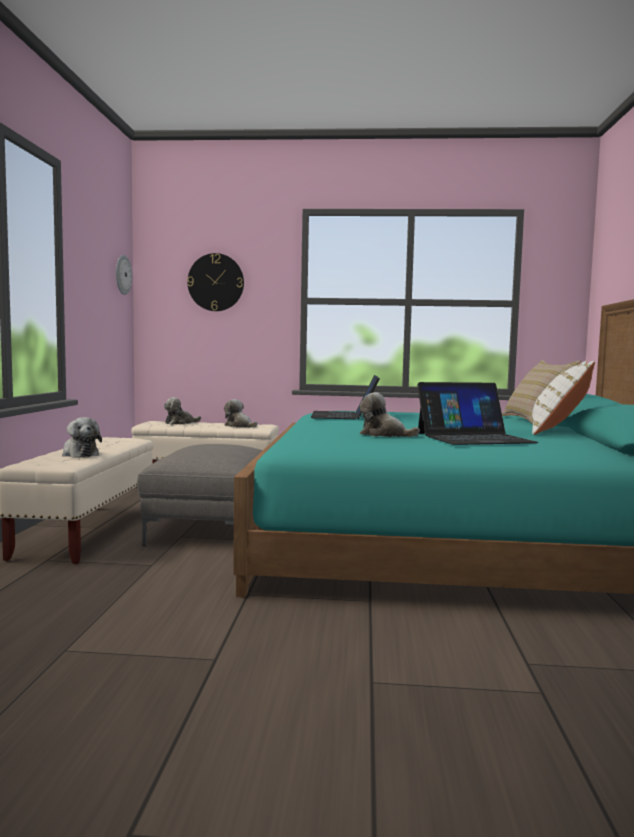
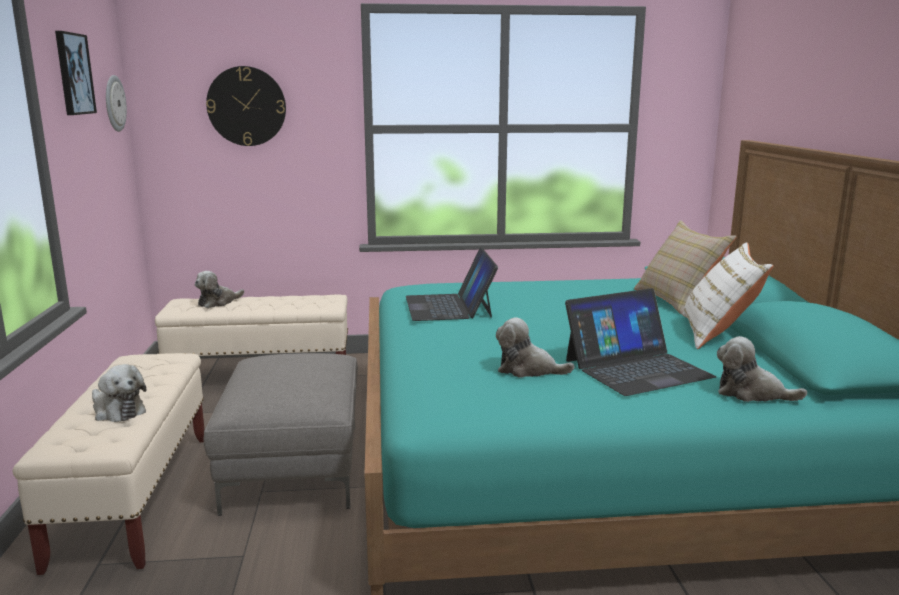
camera: 10 degrees left, 10 degrees up
plush toy [224,399,257,428] -> plush toy moved to [717,336,807,402]
none -> picture [55,31,97,115]

